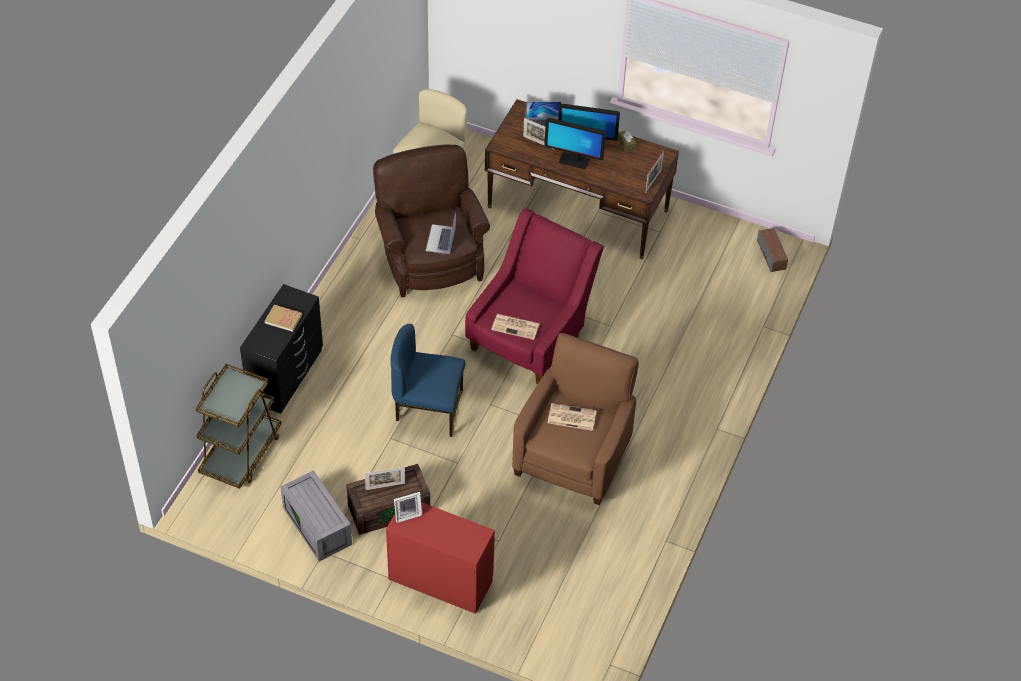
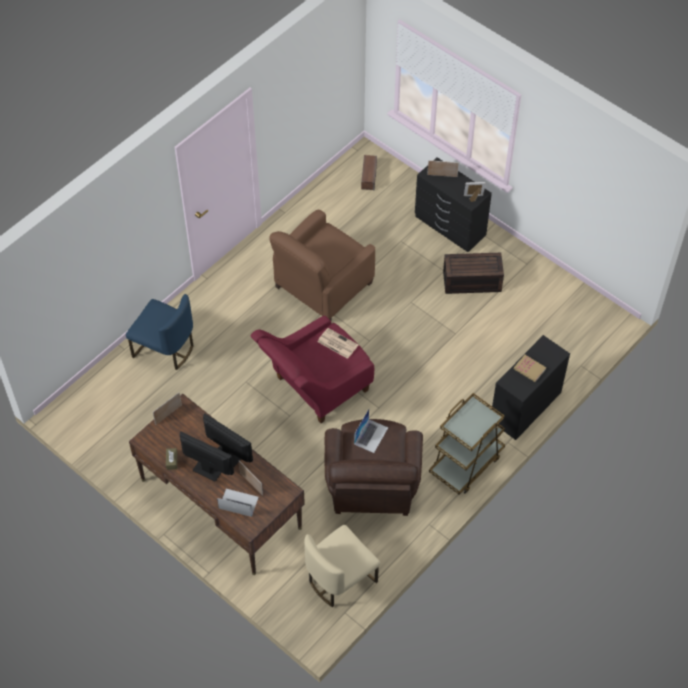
camera: 160 degrees left, 5 degrees up
brown cart [196,364,281,489] -> brown cart moved to [429,393,505,494]
grey storage box [280,470,352,562] -> none
picture frame [364,466,405,490] -> picture frame moved to [427,160,459,177]
red dresser [386,502,495,614] -> black dresser [415,157,492,252]
blue chair [391,324,465,437] -> blue chair moved to [126,294,194,370]
newspaper [548,403,597,431] -> none
speaker [757,228,788,272] -> speaker moved to [361,155,377,190]

